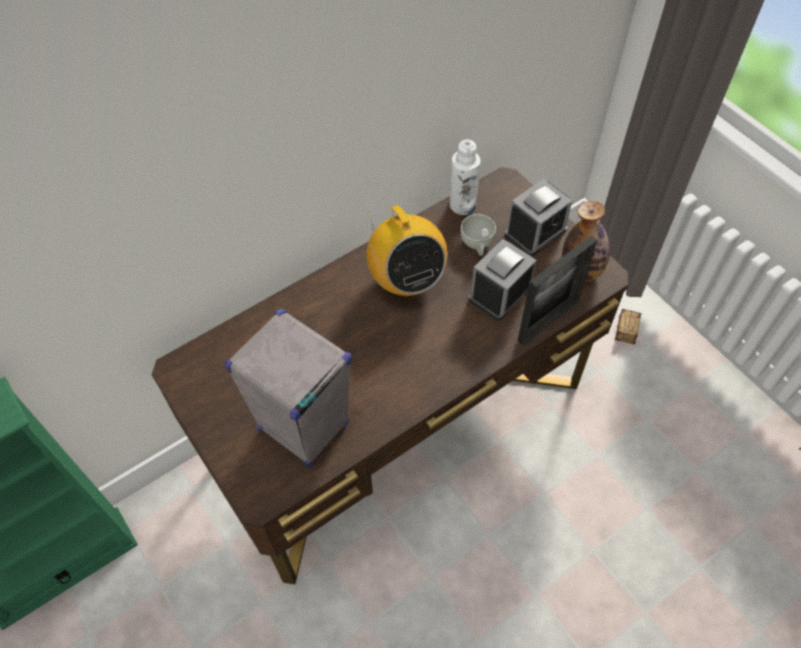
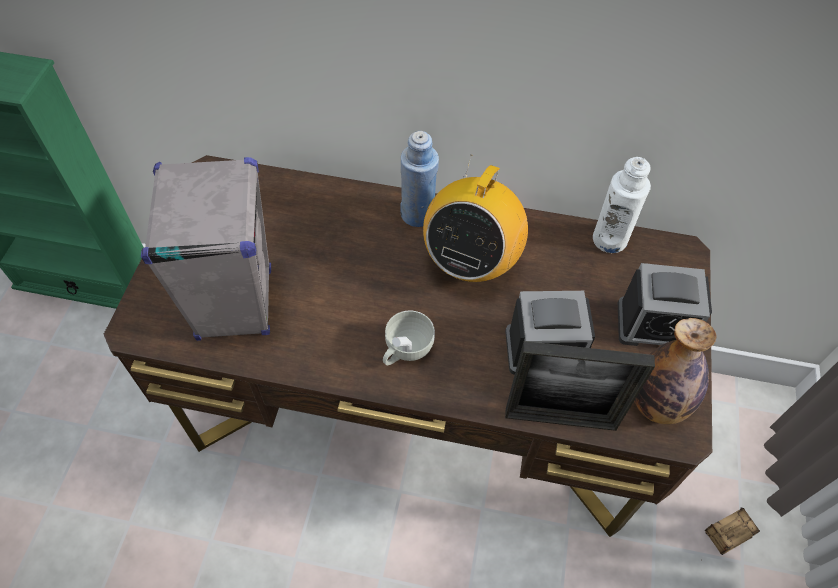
camera: 45 degrees right, 0 degrees up
white cup [461,214,496,256] -> white cup moved to [383,310,435,365]
none -> blue bottle [400,131,439,227]

